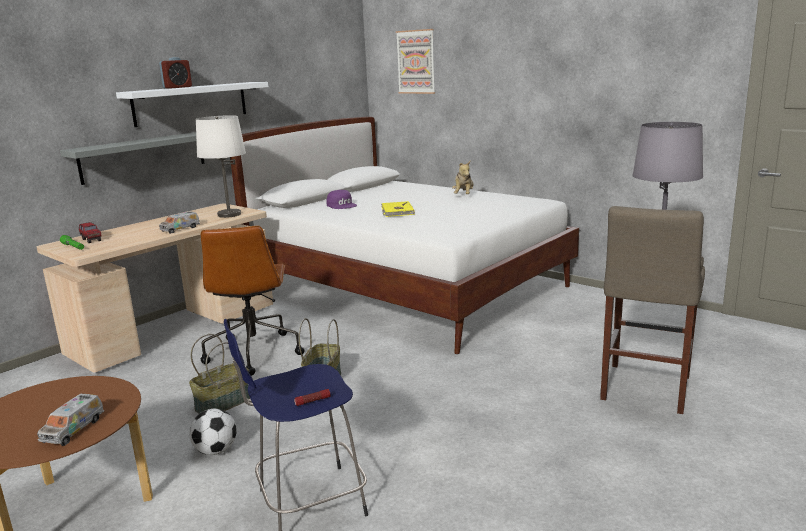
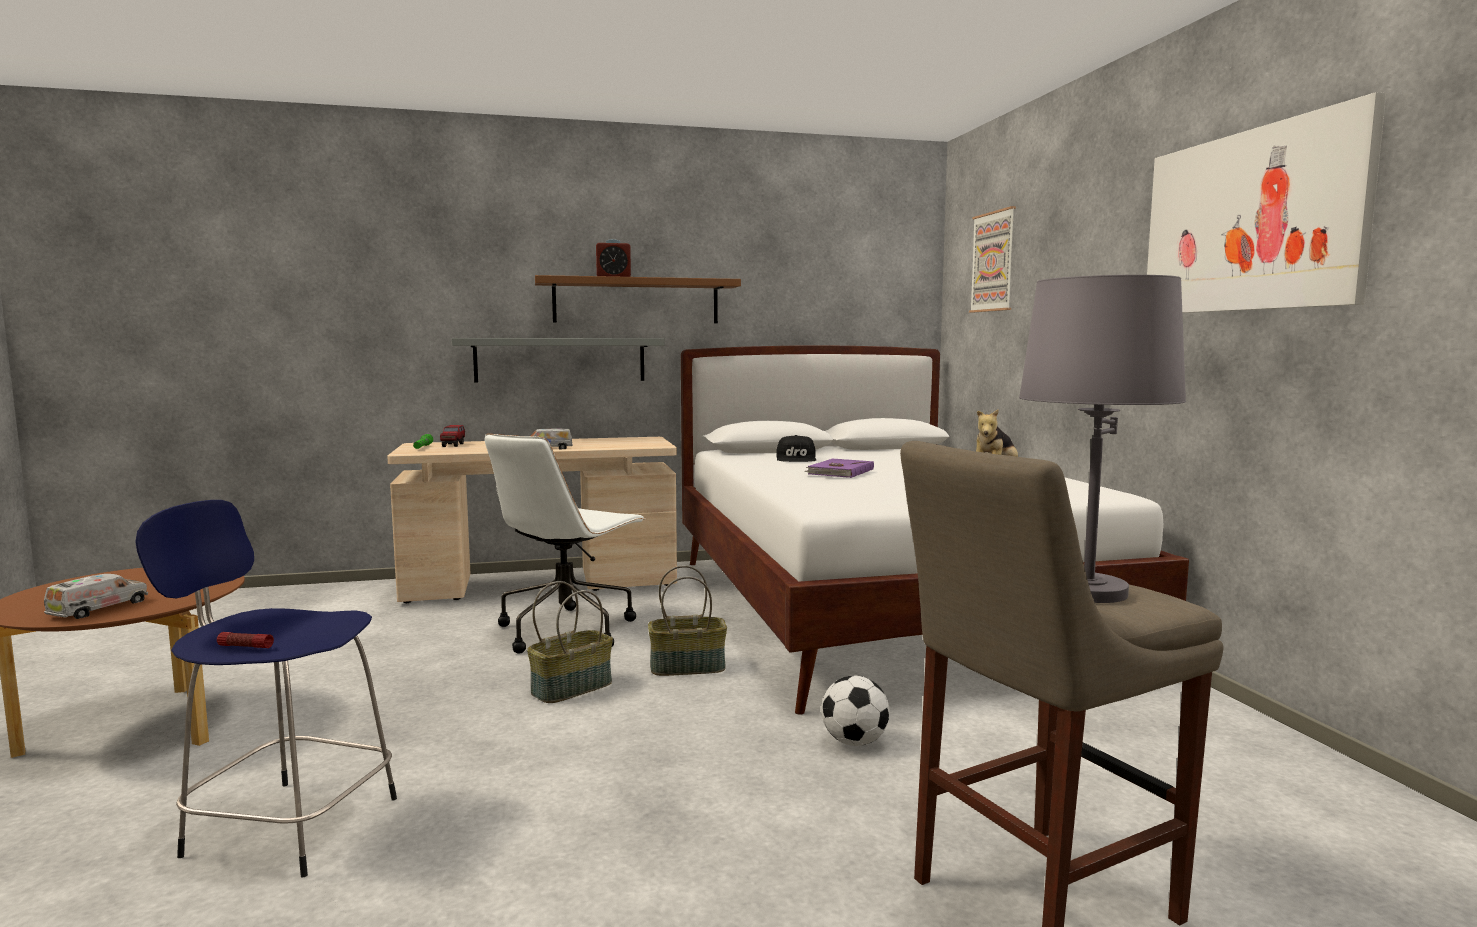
camera: 35 degrees right, 10 degrees down
toy truck [37,394,104,446] -> toy truck turned 150 degrees clockwise [44,574,148,619]
white shelf [116,82,268,127] -> brown shelf [535,275,741,323]
basket [189,334,250,414] -> basket moved to [648,565,727,676]
football [189,408,237,455] -> football moved to [821,675,890,746]
white table lamp [196,115,246,218] -> none
brown office chair [200,226,304,376] -> white office chair [485,434,646,653]
purple cap [327,190,357,209] -> black cap [776,435,816,462]
yellow book [381,201,415,217] -> purple book [804,459,874,478]
none -> picture [1147,92,1386,313]

